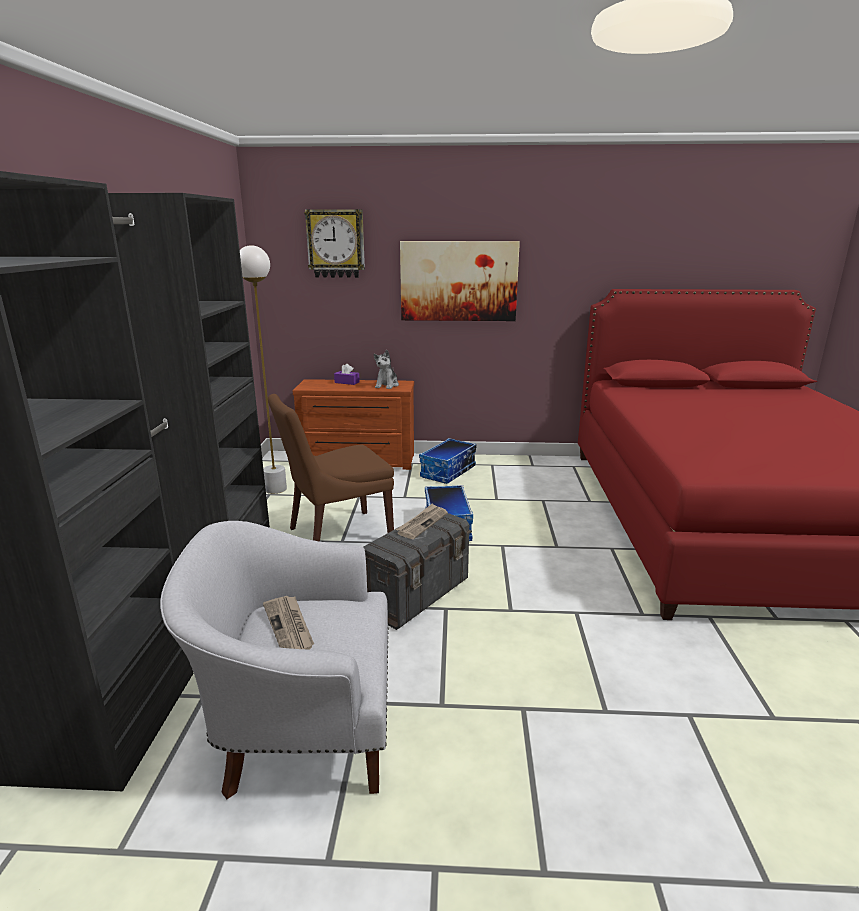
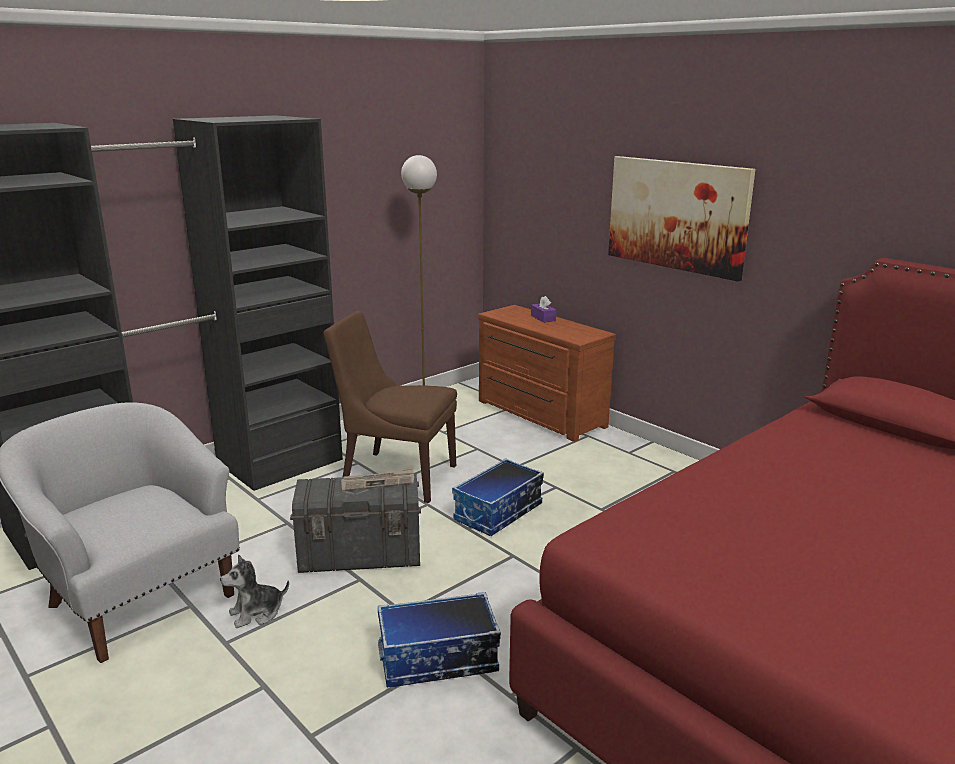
camera: 45 degrees right, 0 degrees up
newspaper [263,596,314,650] -> none
wall clock [304,209,365,278] -> none
plush toy [374,350,399,389] -> plush toy moved to [220,554,289,628]
storage box [419,438,476,484] -> storage box moved to [378,592,501,688]

